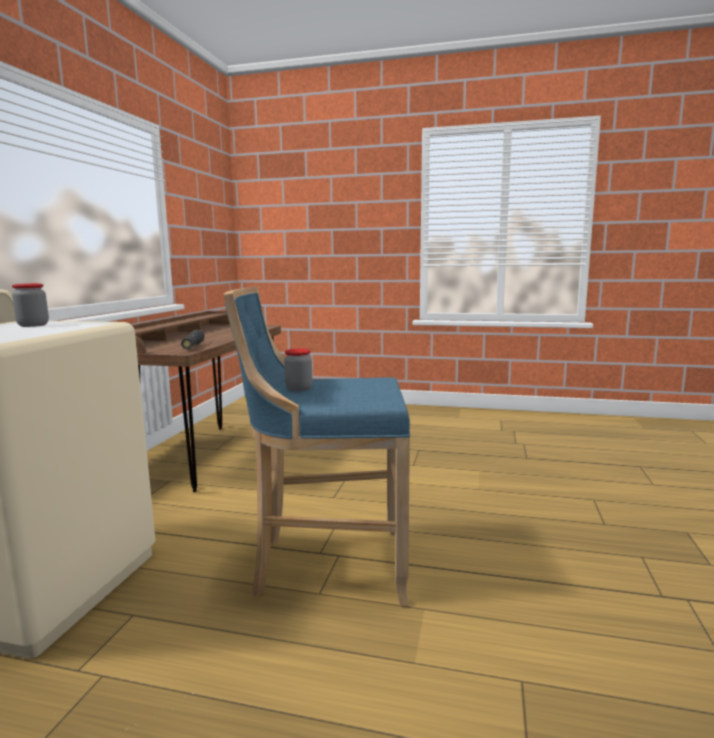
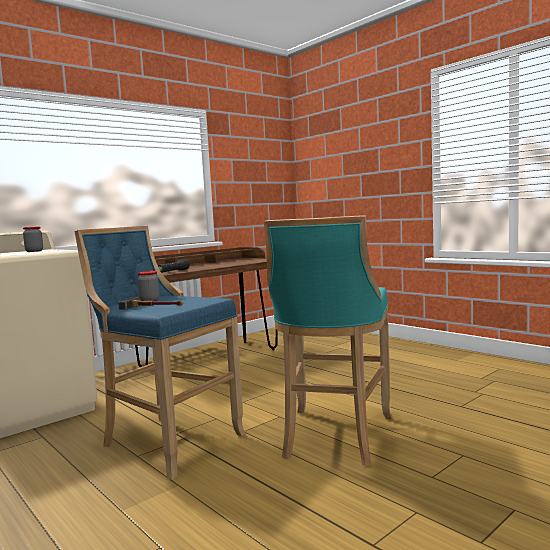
camera: 35 degrees right, 5 degrees down
none -> hammer [118,297,184,310]
none -> turquoise stool [264,216,392,467]

